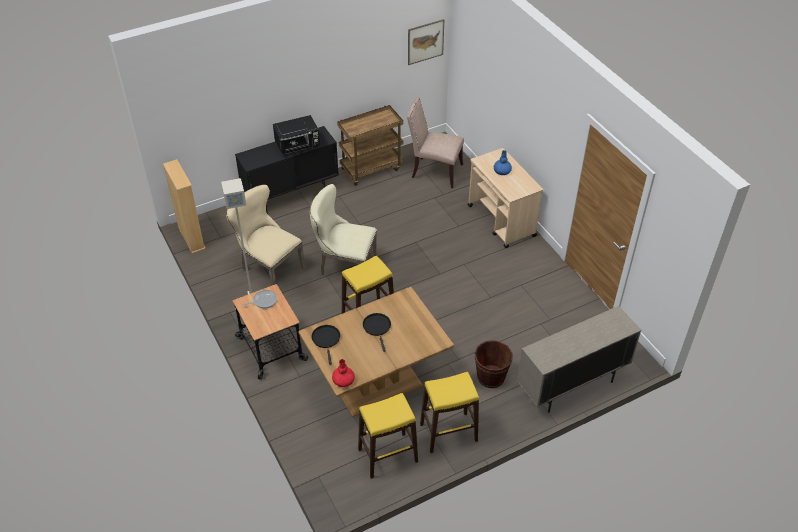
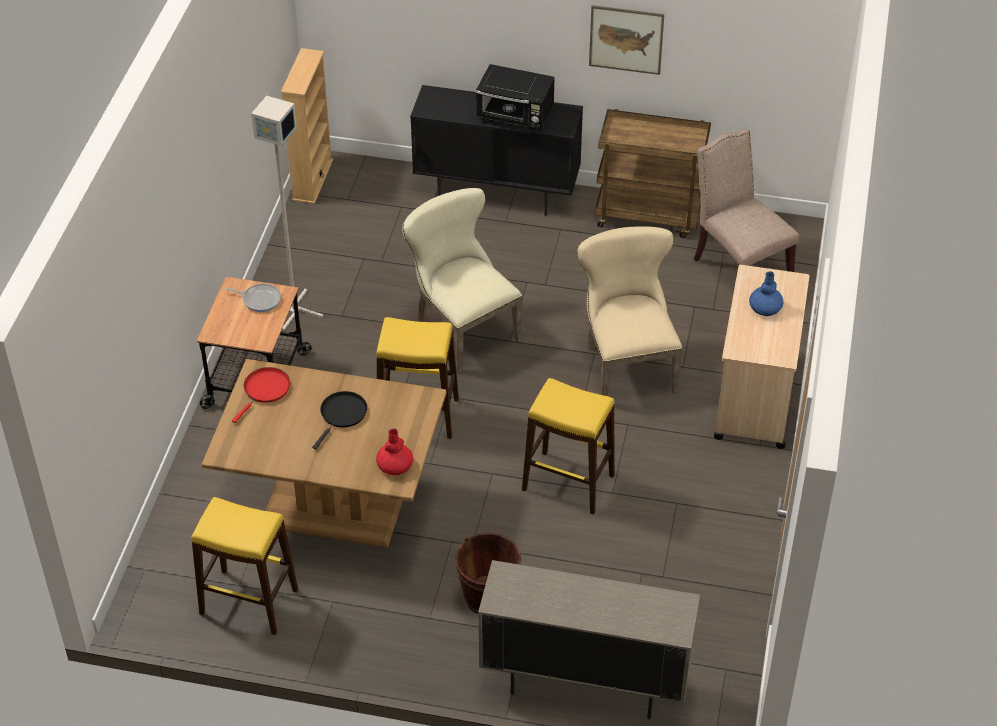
camera: 40 degrees right, 0 degrees up
beige chair [226,185,305,286] -> beige chair moved to [577,226,682,396]
black frying pan [312,325,340,365] -> red frying pan [232,367,290,423]
red vase [332,359,355,387] -> red vase moved to [376,429,413,476]
picture [408,19,444,65] -> picture moved to [589,5,664,75]
yellow stool [420,372,479,453] -> yellow stool moved to [522,378,615,515]

